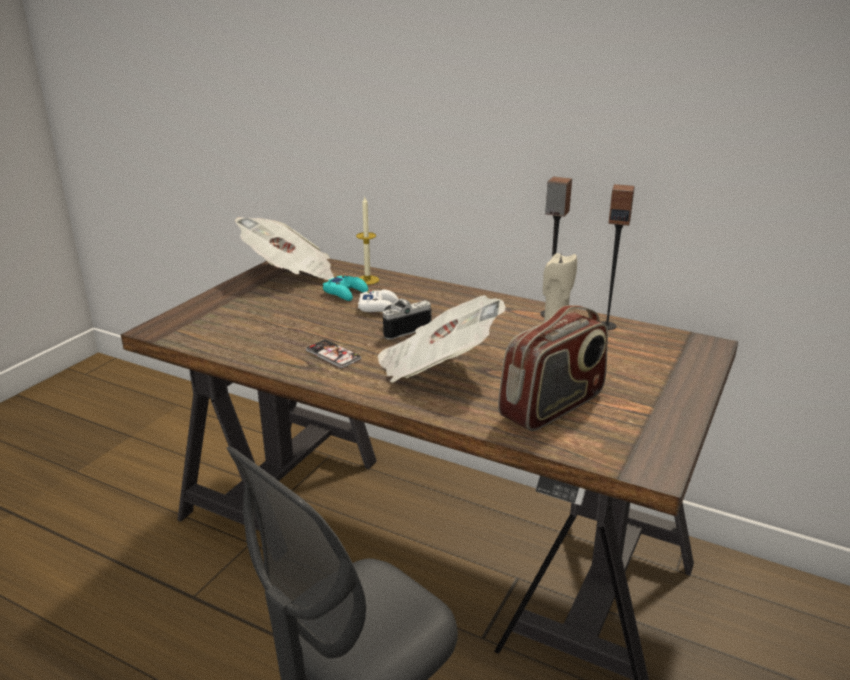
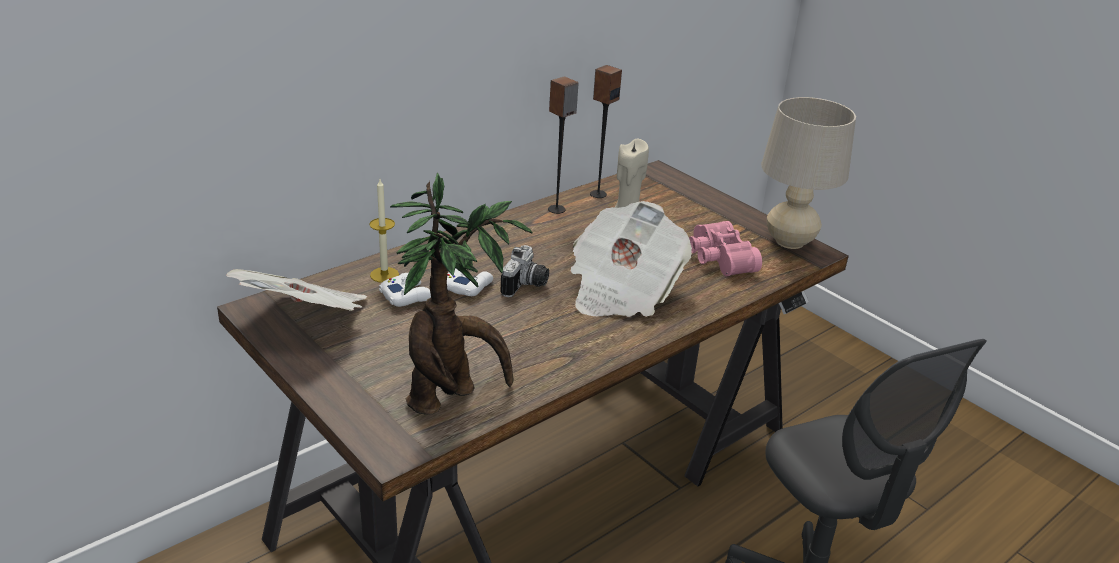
camera: 70 degrees left, 5 degrees up
phone [306,339,361,368] -> none
turquoise game controller [323,275,368,301] -> white game controller [379,273,431,307]
camera [382,299,432,340] -> camera turned 150 degrees counterclockwise [501,245,549,297]
radio [498,305,608,431] -> pink binoculars [689,221,762,276]
none -> potted plant [390,173,533,415]
none -> beige table lamp [761,97,856,249]

